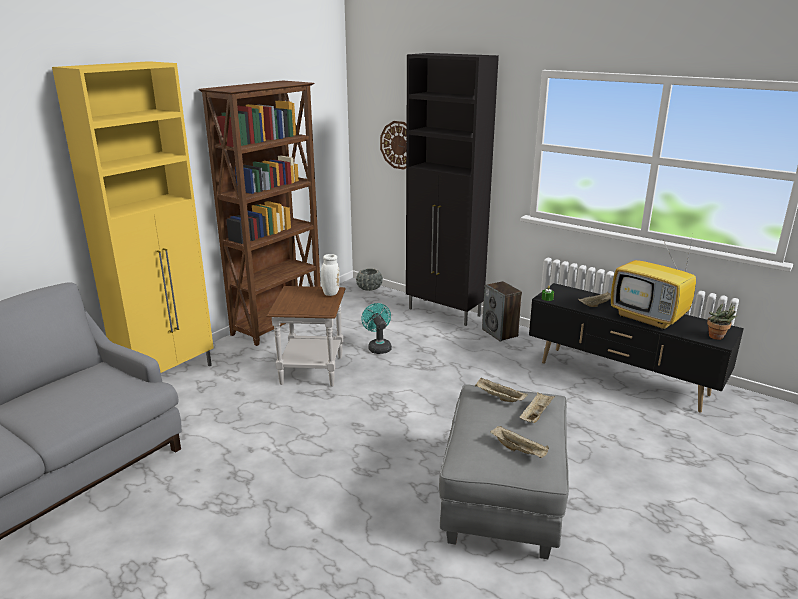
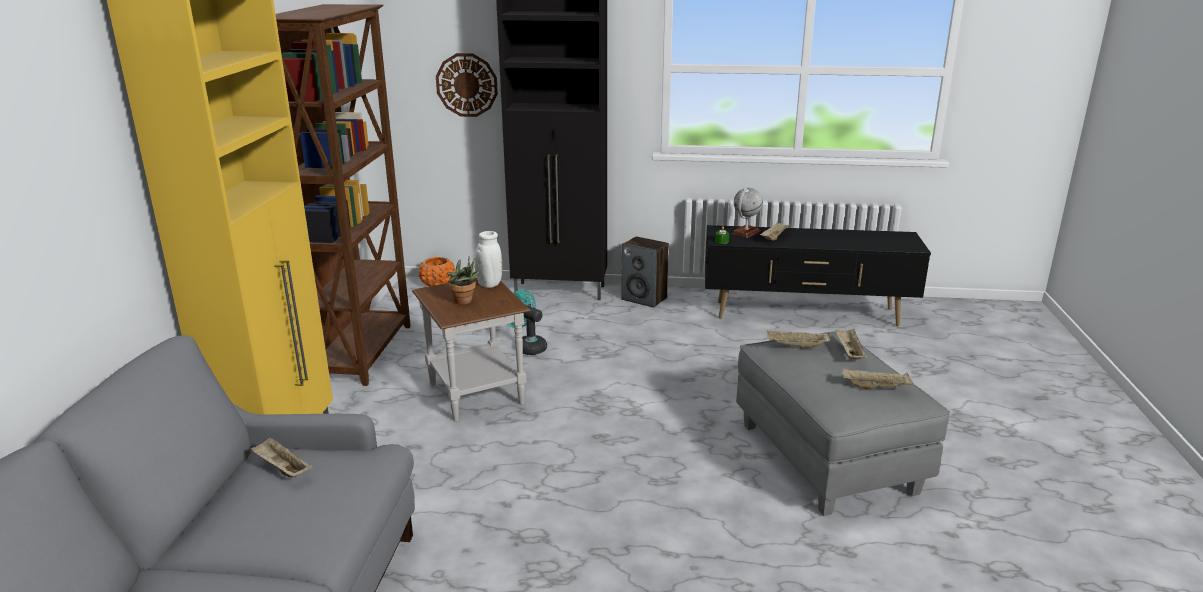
camera: 30 degrees left, 0 degrees up
grey planter [356,268,383,291] -> orange planter [419,257,455,286]
television [611,240,696,330] -> none
potted plant [707,303,737,340] -> potted plant moved to [447,257,480,305]
none -> beige tray [251,437,313,477]
none -> globe [732,188,763,238]

